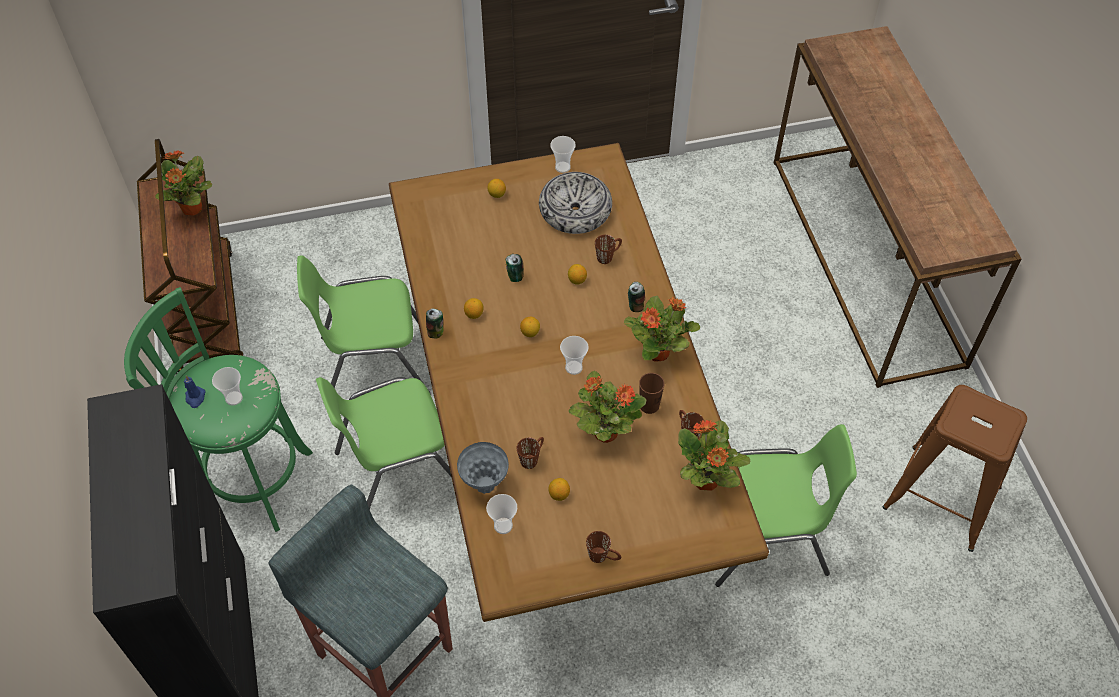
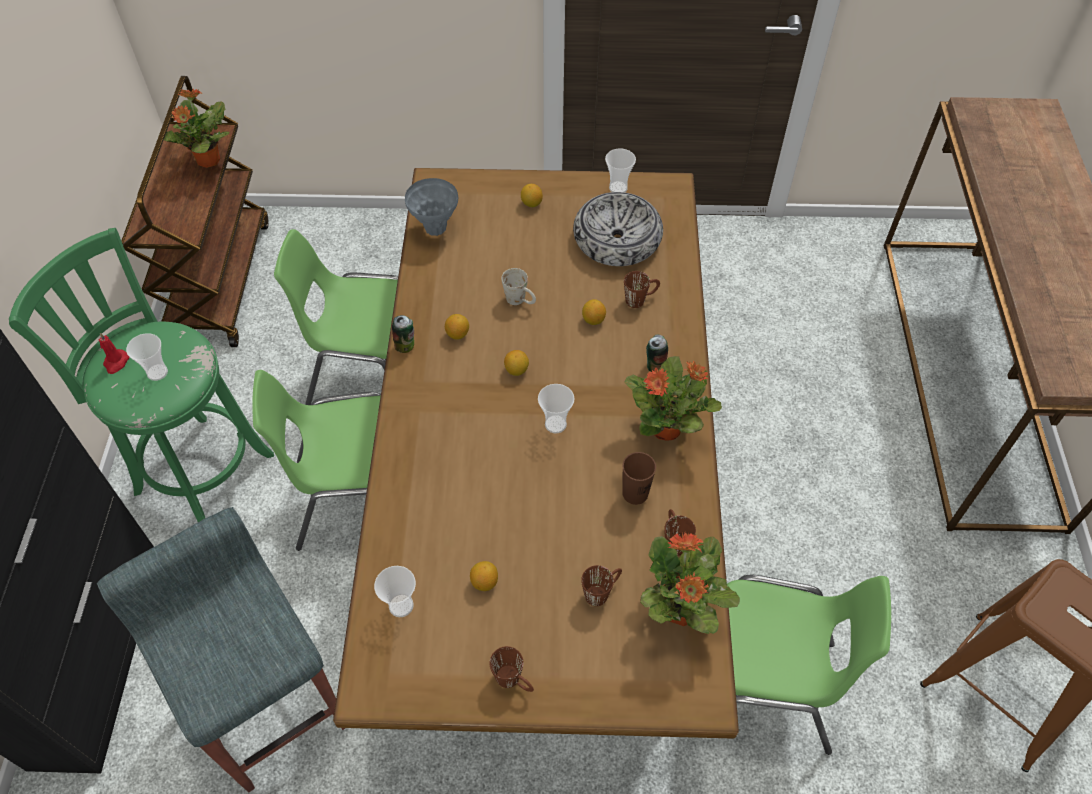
camera: 15 degrees right, 0 degrees up
blue candle [184,376,206,408] -> red candle [98,333,129,374]
grey vase [457,442,509,494] -> grey vase moved to [405,178,458,236]
can [506,254,524,282] -> white mug [501,268,536,305]
brown mug [517,437,544,469] -> brown mug moved to [581,565,622,606]
potted plant [569,371,646,443] -> none

